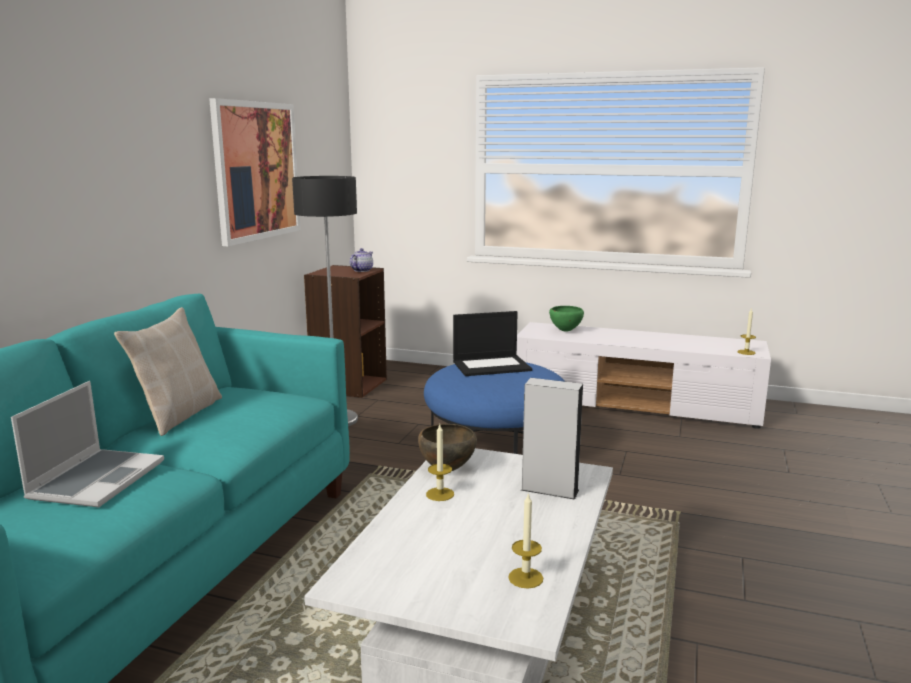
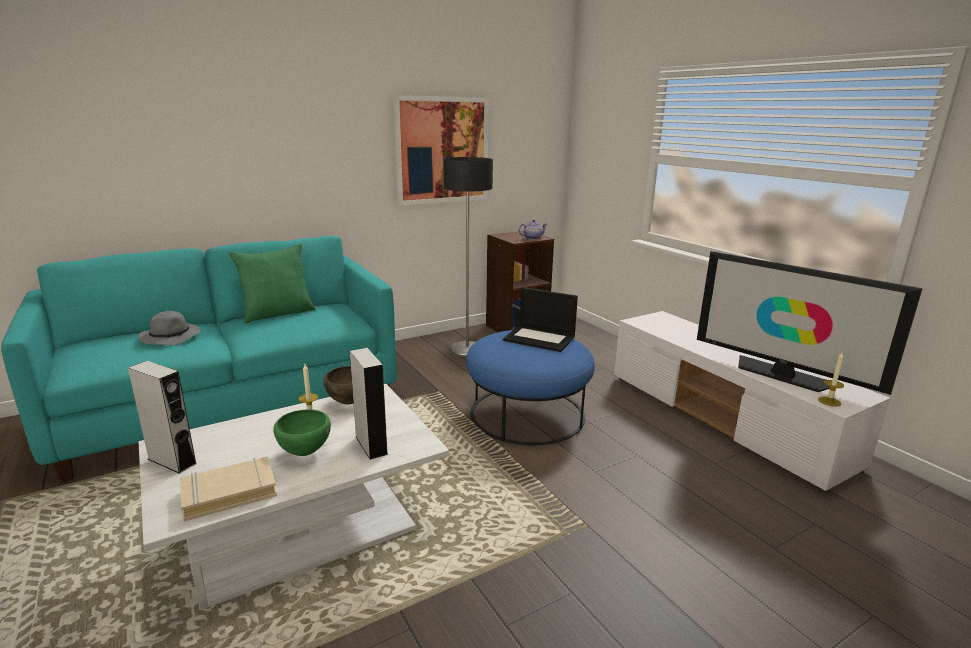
camera: 40 degrees right, 5 degrees up
laptop [11,381,164,507] -> grey hat [138,311,201,345]
beige pillow [114,307,222,436] -> green pillow [229,243,316,323]
candle [508,492,543,589] -> beige book [180,457,277,522]
green bowl [549,306,584,332] -> green bowl moved to [273,409,331,456]
none -> grey speaker [128,361,197,474]
none -> television [697,251,923,395]

